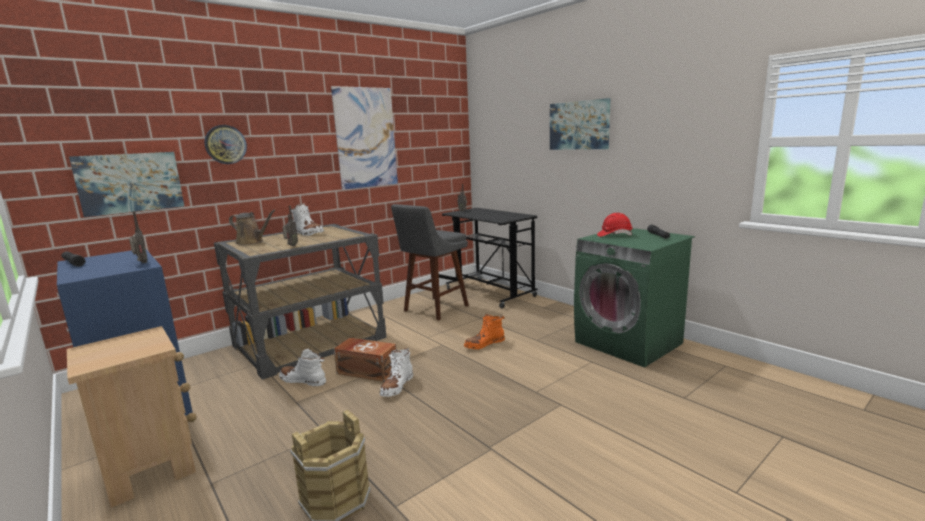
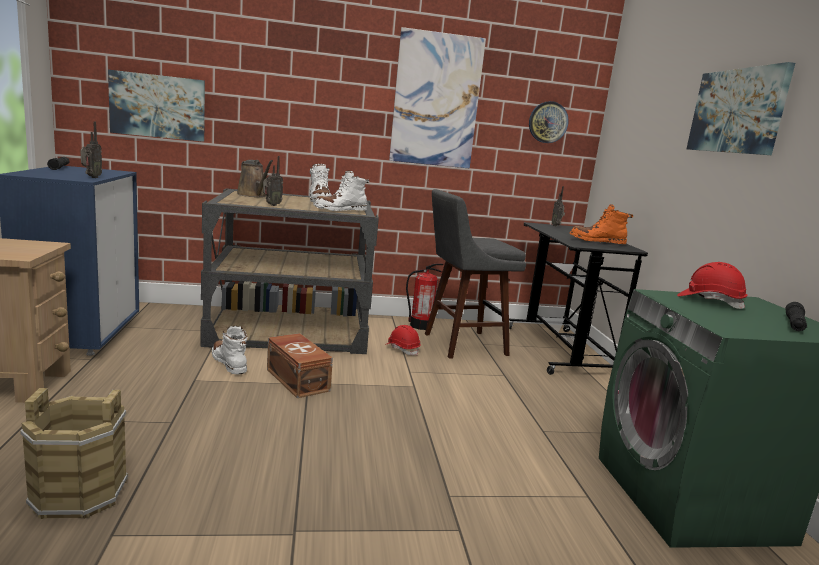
camera: 30 degrees right, 0 degrees up
wall clock [204,125,247,164] -> wall clock moved to [529,101,569,143]
white boot [380,348,413,397] -> white boot moved to [313,171,369,211]
orange boot [464,314,505,350] -> orange boot moved to [569,204,633,244]
none -> red hard hat [385,325,421,356]
none -> fire extinguisher [406,263,444,330]

